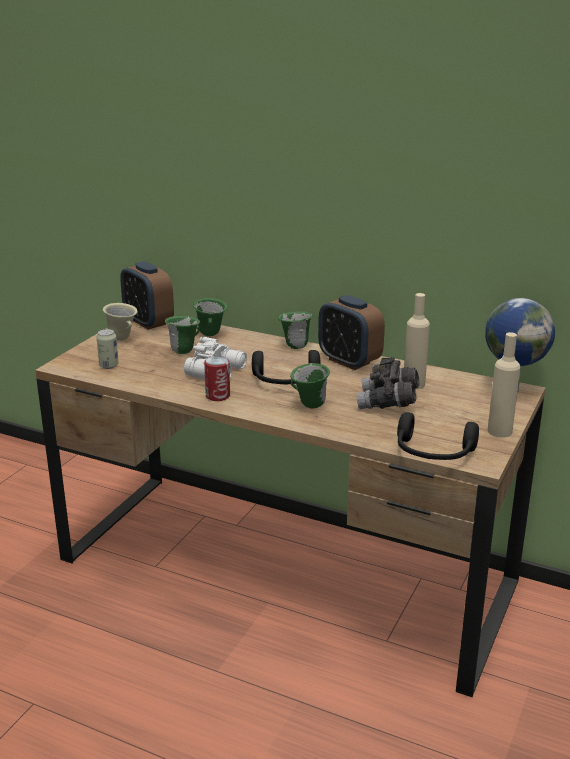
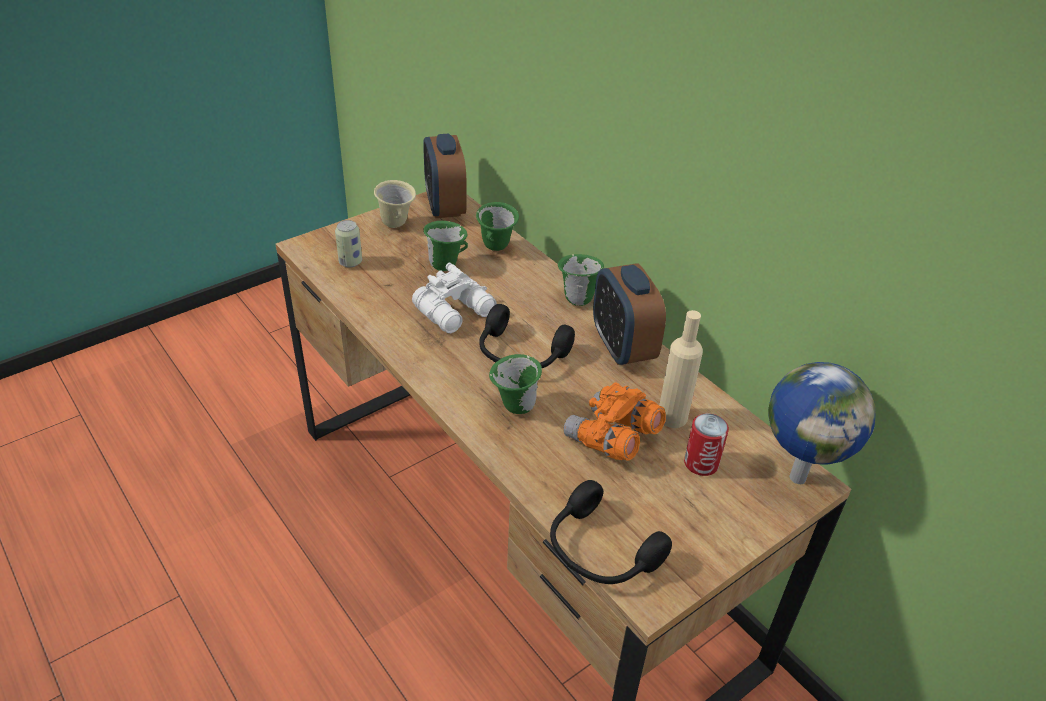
camera: 25 degrees right, 15 degrees up
can [204,356,230,401] -> can moved to [684,413,729,476]
grey binoculars [357,357,419,409] -> orange binoculars [564,382,666,461]
beige bottle [488,332,521,438] -> none

